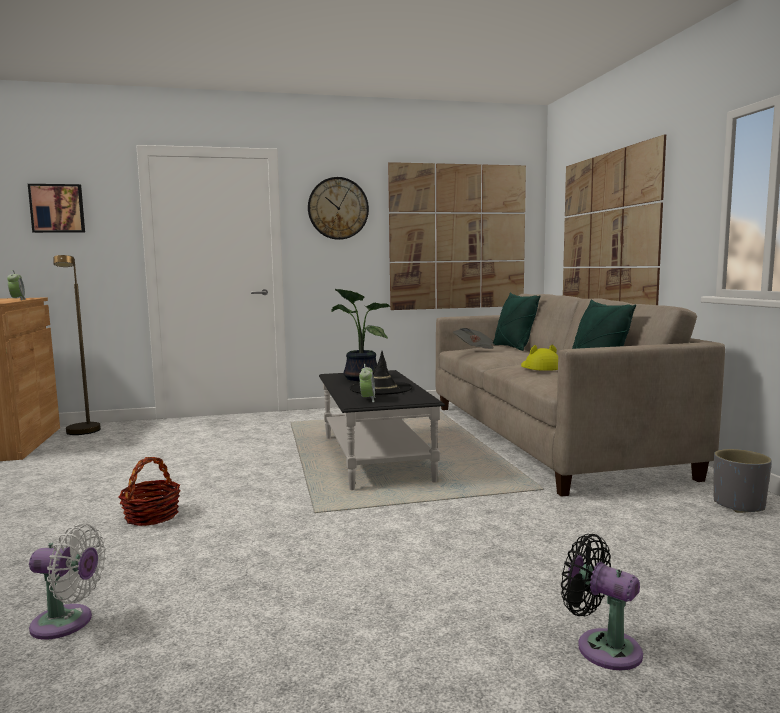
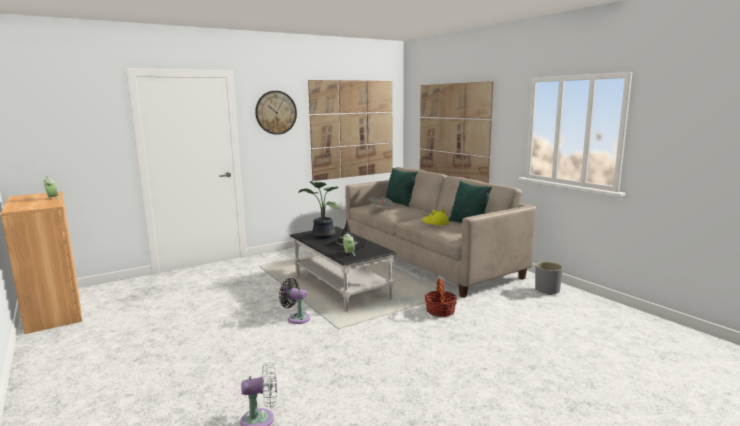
camera: 20 degrees left, 5 degrees up
picture [28,184,85,233] -> none
brown floor lamp [53,255,101,435] -> none
basket [118,457,181,526] -> basket moved to [425,278,458,317]
black fan [561,534,643,670] -> black fan moved to [279,278,310,324]

